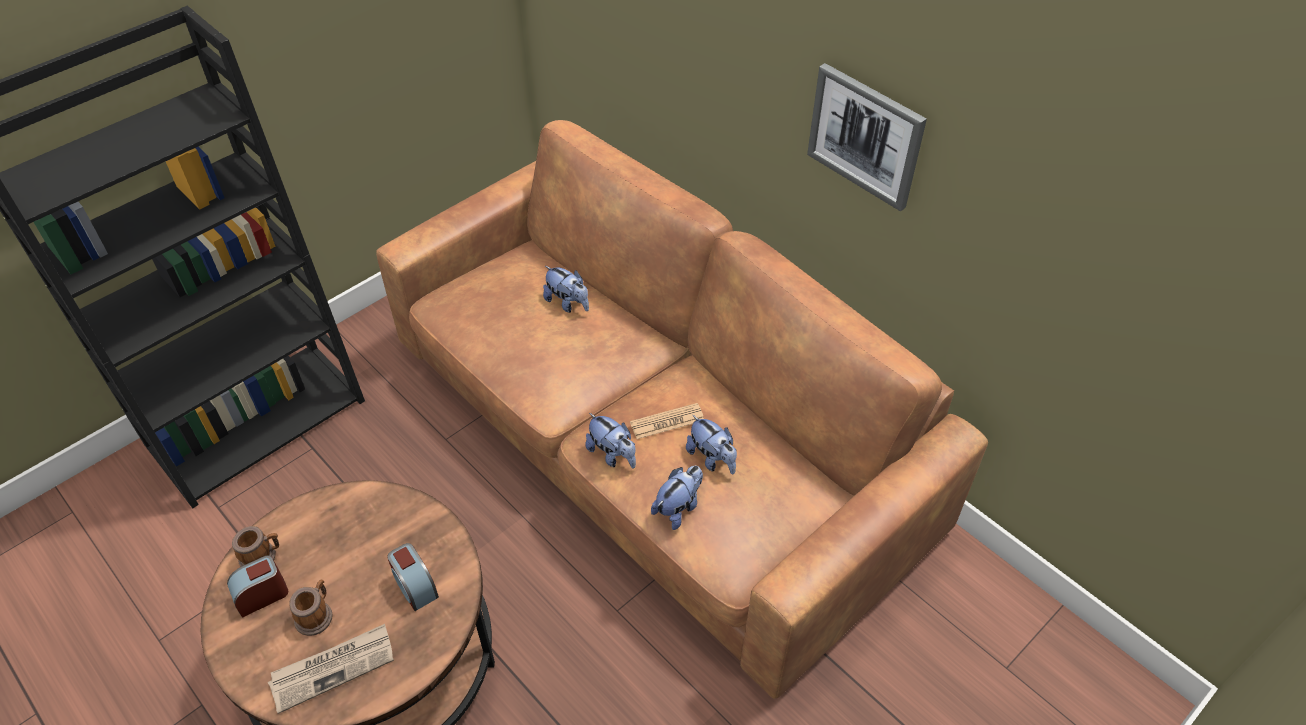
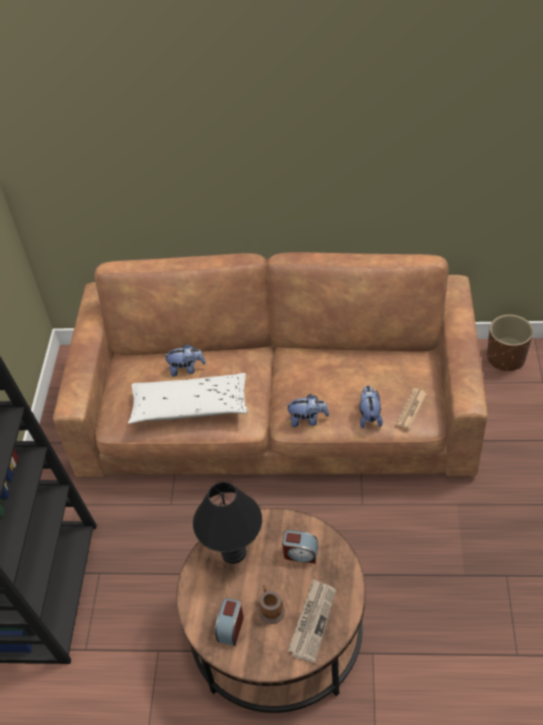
camera: 40 degrees left, 0 degrees up
mug [232,526,279,567] -> none
newspaper [630,403,704,439] -> newspaper moved to [395,388,426,429]
plush toy [686,415,737,474] -> none
picture [807,63,927,211] -> none
none -> white pillow [128,373,248,424]
none -> black table lamp [193,482,262,564]
none -> brown planter [487,314,533,371]

